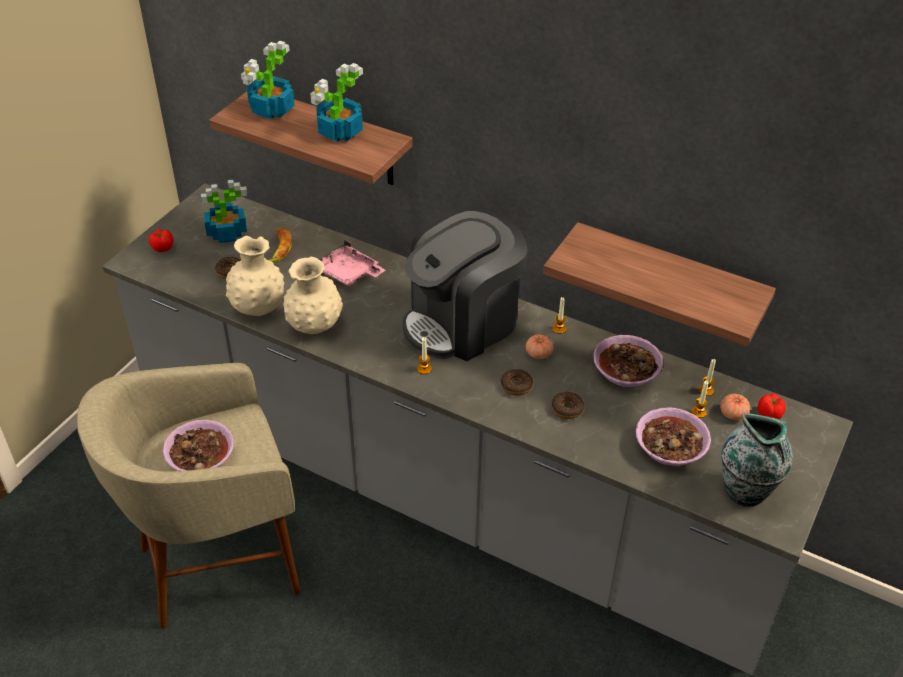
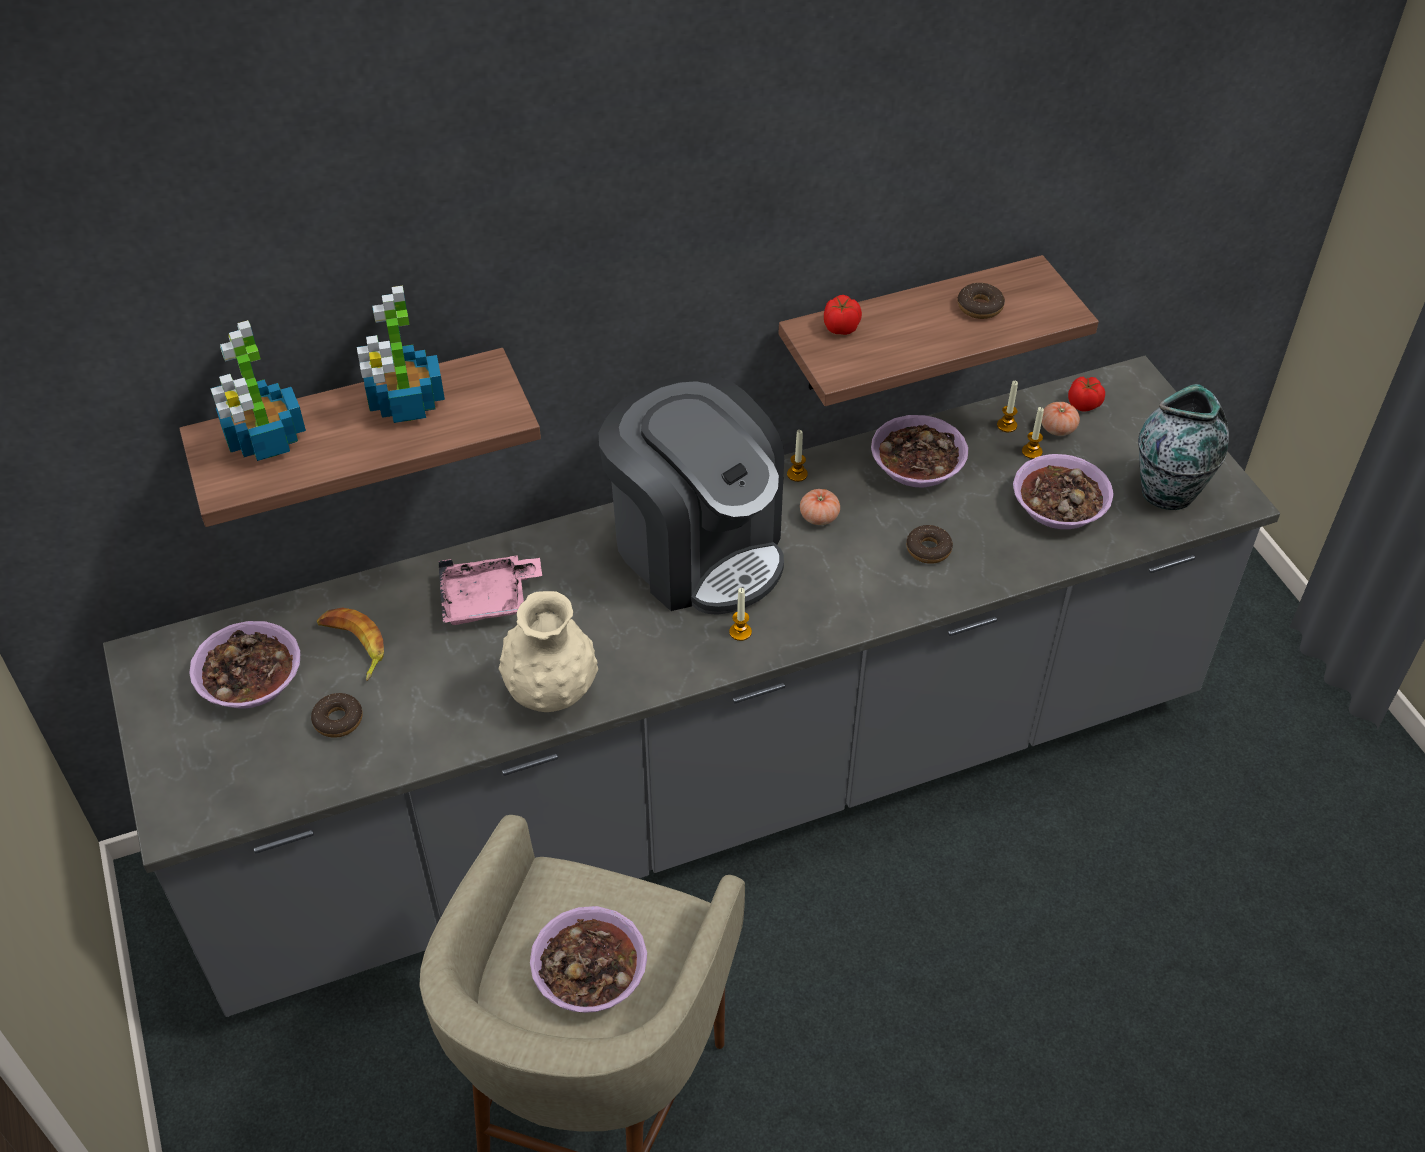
camera: 50 degrees left, 5 degrees up
tomato [149,229,173,252] -> tomato moved to [824,295,862,335]
potted plant [201,180,248,243] -> bowl [189,621,300,709]
beige vase [226,236,284,316] -> none
coffee machine [403,206,528,361] -> coffee machine turned 45 degrees counterclockwise [599,373,784,615]
donut [501,369,533,396] -> donut moved to [958,283,1005,319]

